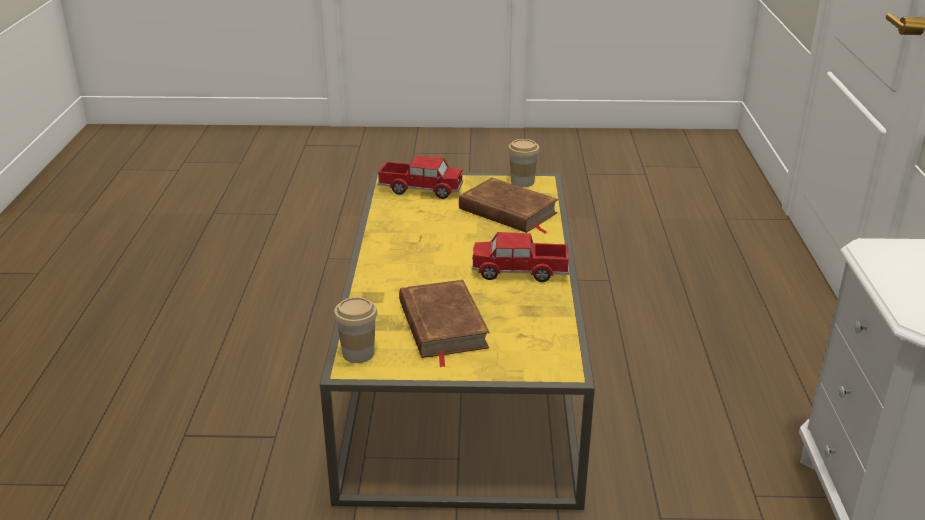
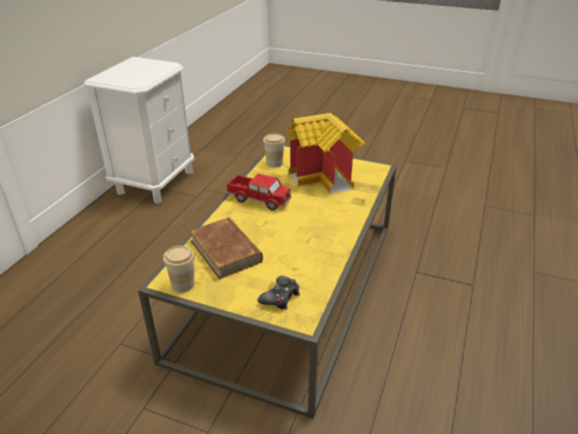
camera: 160 degrees left, 5 degrees up
cup [334,297,378,363] -> cup moved to [263,133,285,168]
toy truck [377,156,463,199] -> black game controller [257,276,300,310]
brown book [399,280,490,367] -> toy house [287,113,365,194]

